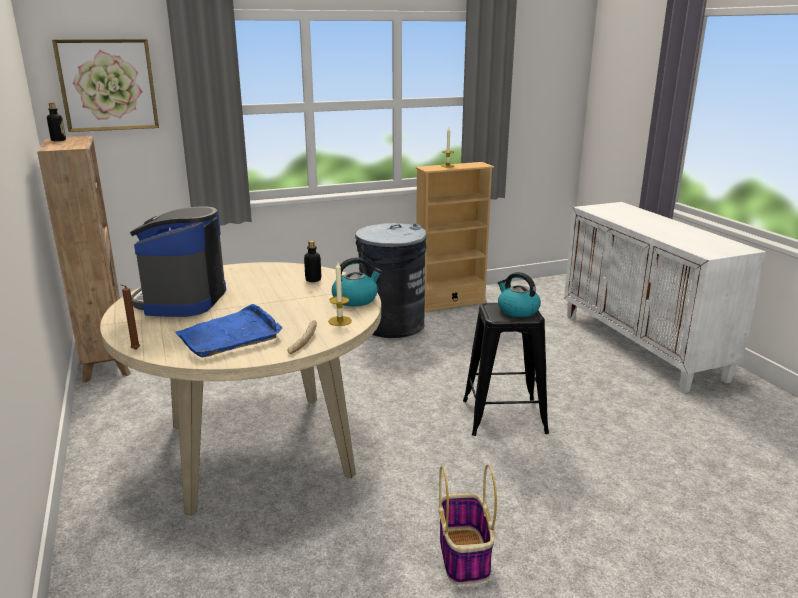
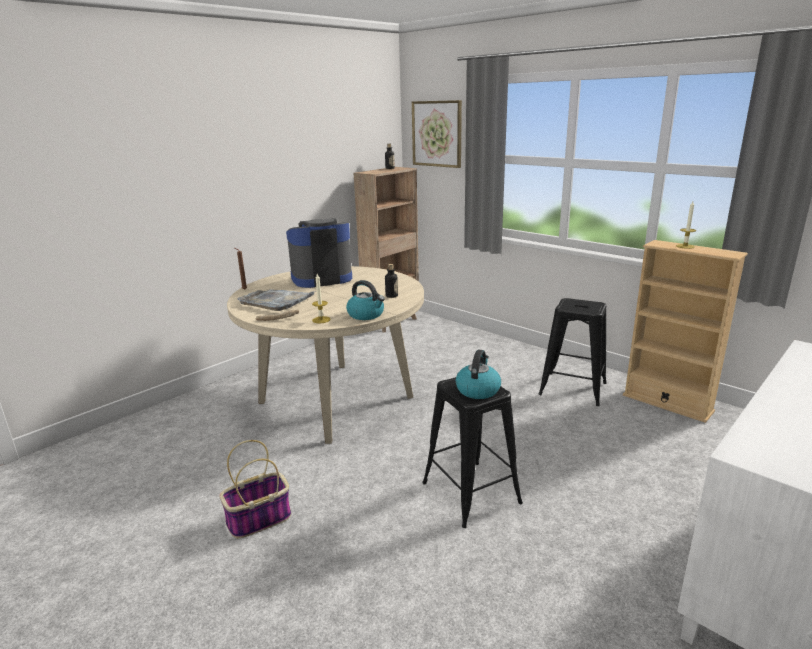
camera: 65 degrees right, 0 degrees up
blue tray [175,304,282,358] -> grey tray [237,289,315,311]
grey trash can [355,223,427,338] -> black stool [538,298,607,406]

